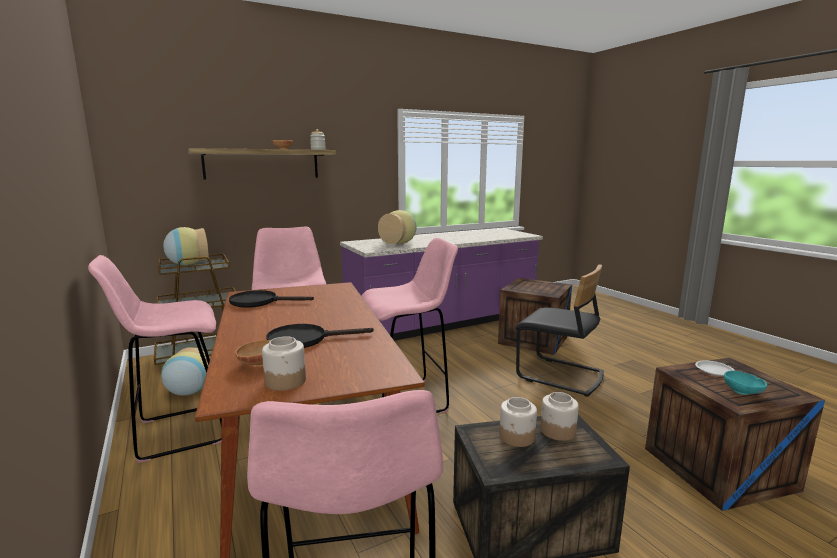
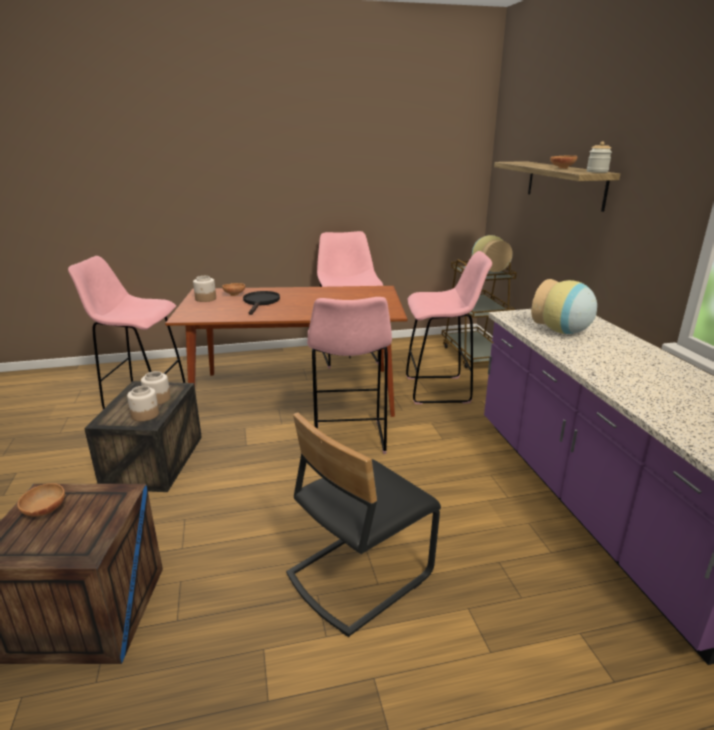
camera: 105 degrees right, 10 degrees up
vase [161,348,210,396] -> none
black frying pan [229,290,314,308] -> none
crate [498,278,572,355] -> none
white plate [695,361,735,376] -> none
turquoise bowl [724,371,767,395] -> brown bowl [17,483,65,517]

